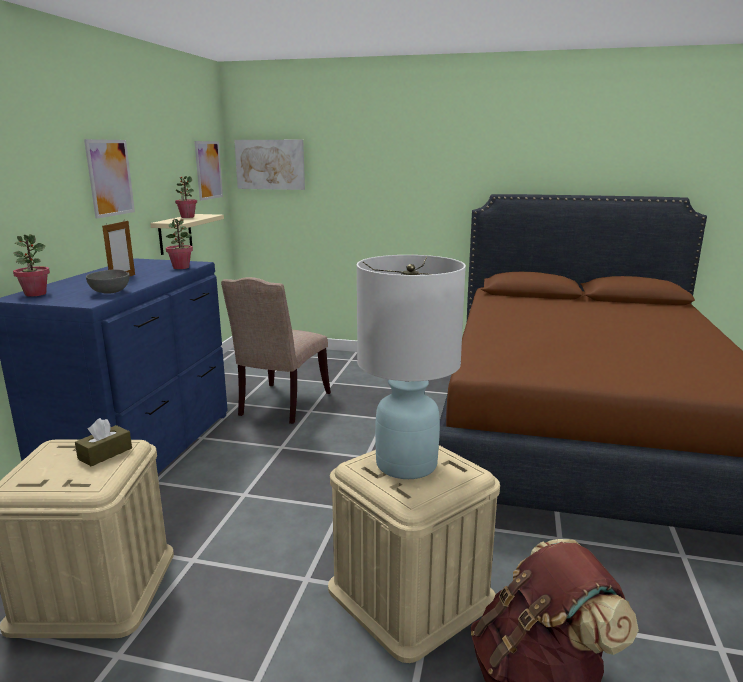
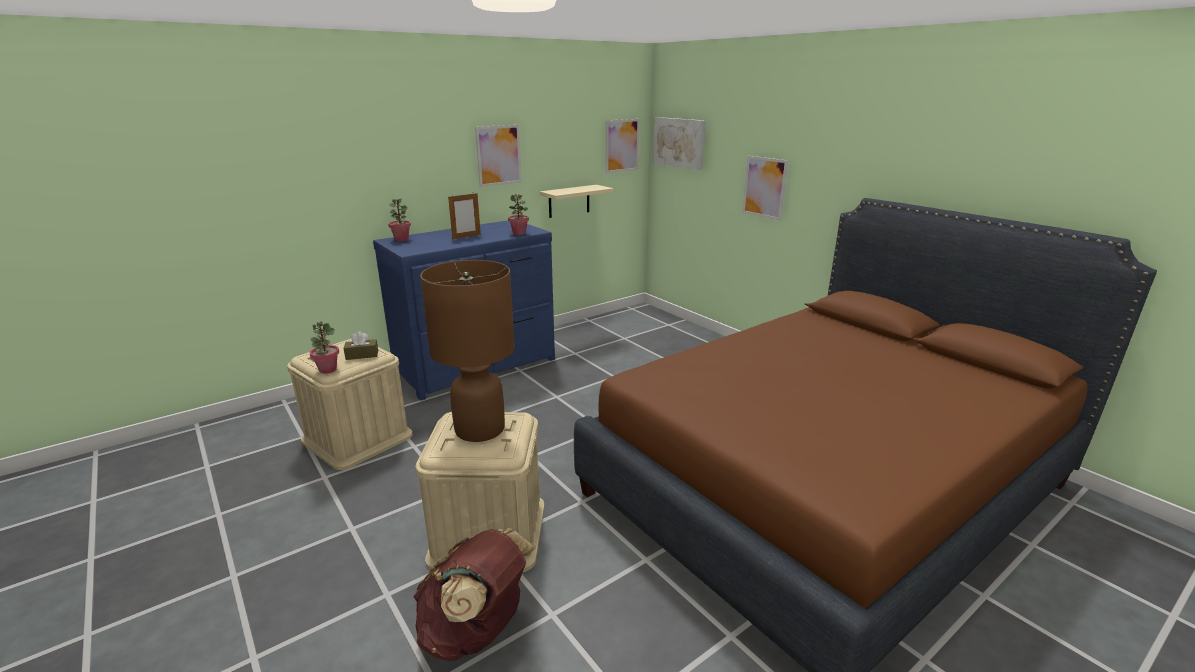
camera: 40 degrees right, 5 degrees up
grey bowl [86,269,130,294] -> none
potted plant [175,176,197,218] -> potted plant moved to [310,321,339,374]
beige chair [221,277,331,424] -> none
white table lamp [356,255,466,479] -> brown table lamp [420,260,515,442]
none -> picture [742,156,788,220]

